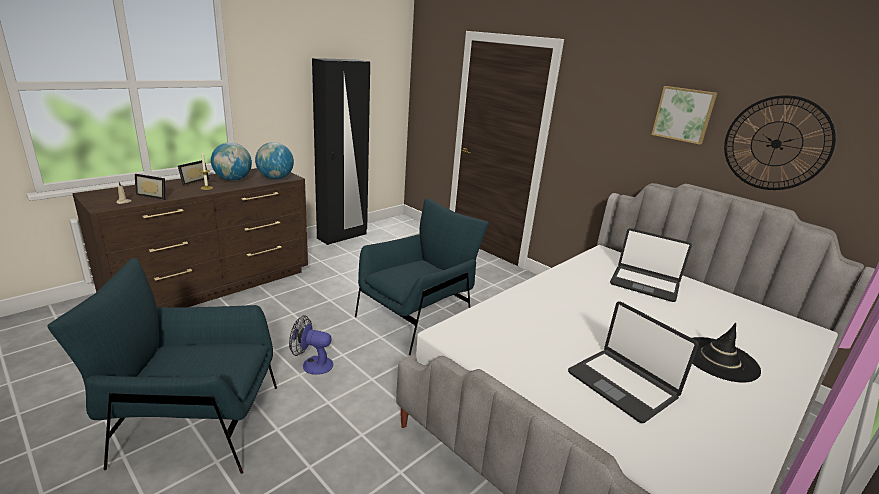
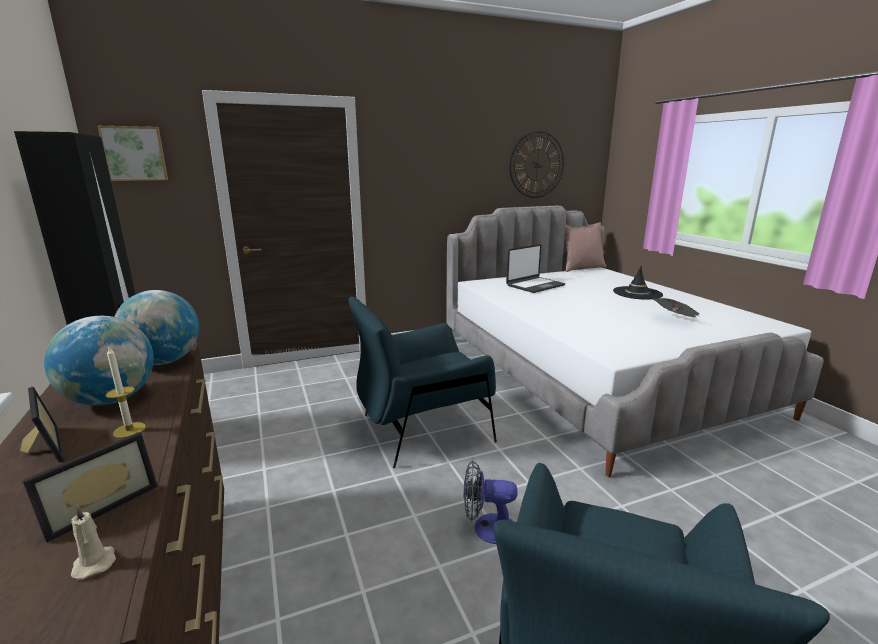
camera: 65 degrees left, 5 degrees down
fan [289,315,333,375] -> fan turned 60 degrees clockwise [463,461,518,544]
blue armchair [355,198,489,355] -> blue armchair turned 90 degrees counterclockwise [348,297,497,468]
laptop [568,301,698,423] -> newspaper [653,298,699,317]
picture [651,86,717,145] -> picture moved to [98,126,168,181]
none -> pink pillow [565,223,606,272]

